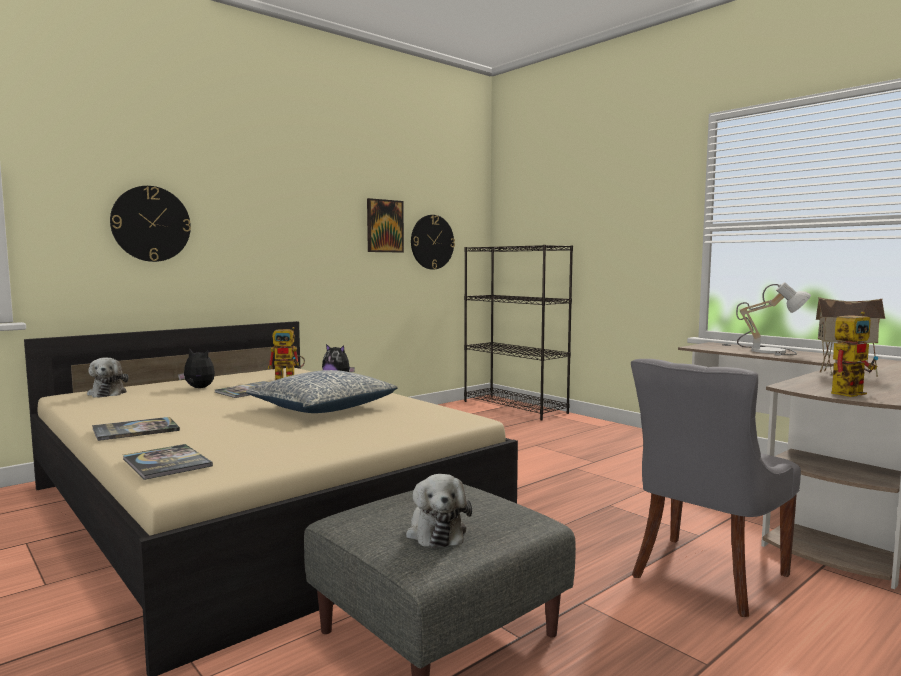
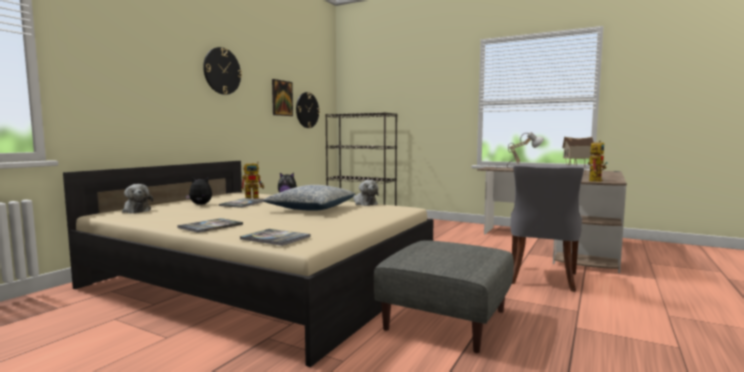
camera: 20 degrees left, 0 degrees up
wall clock [110,186,191,262] -> wall clock moved to [203,47,242,95]
plush toy [406,474,472,548] -> plush toy moved to [353,180,379,206]

